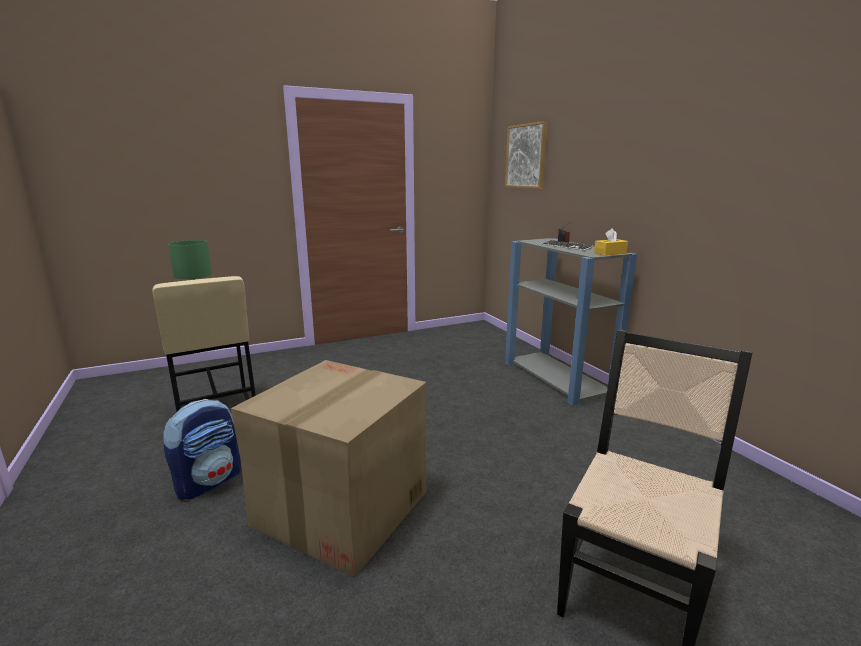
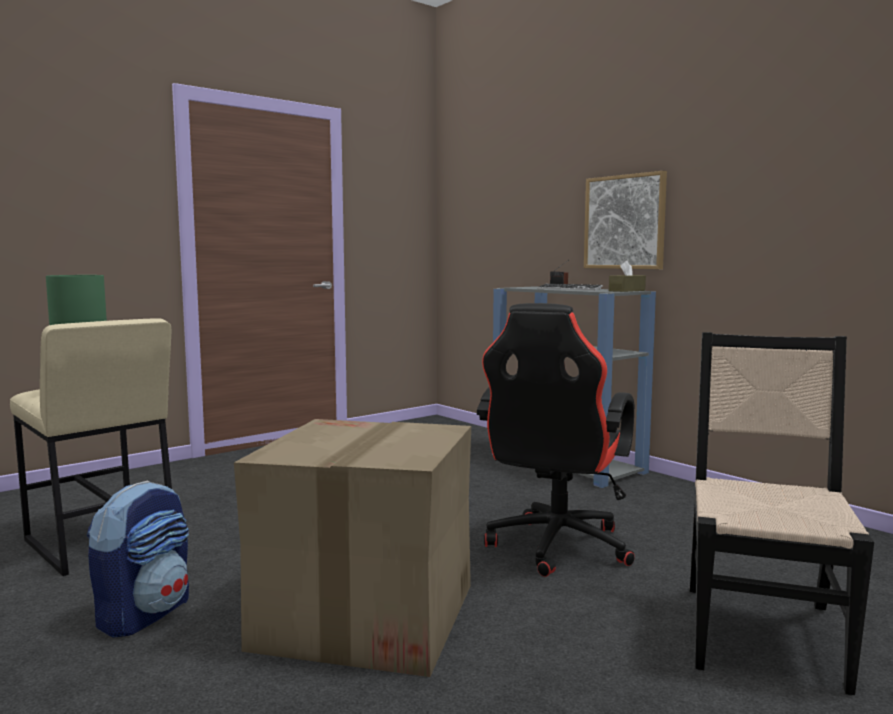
camera: 15 degrees left, 10 degrees down
picture [505,121,548,189] -> picture moved to [584,171,667,269]
yellow tissue box [594,228,628,256] -> brown tissue box [609,261,646,292]
none -> black office chair [477,303,635,577]

